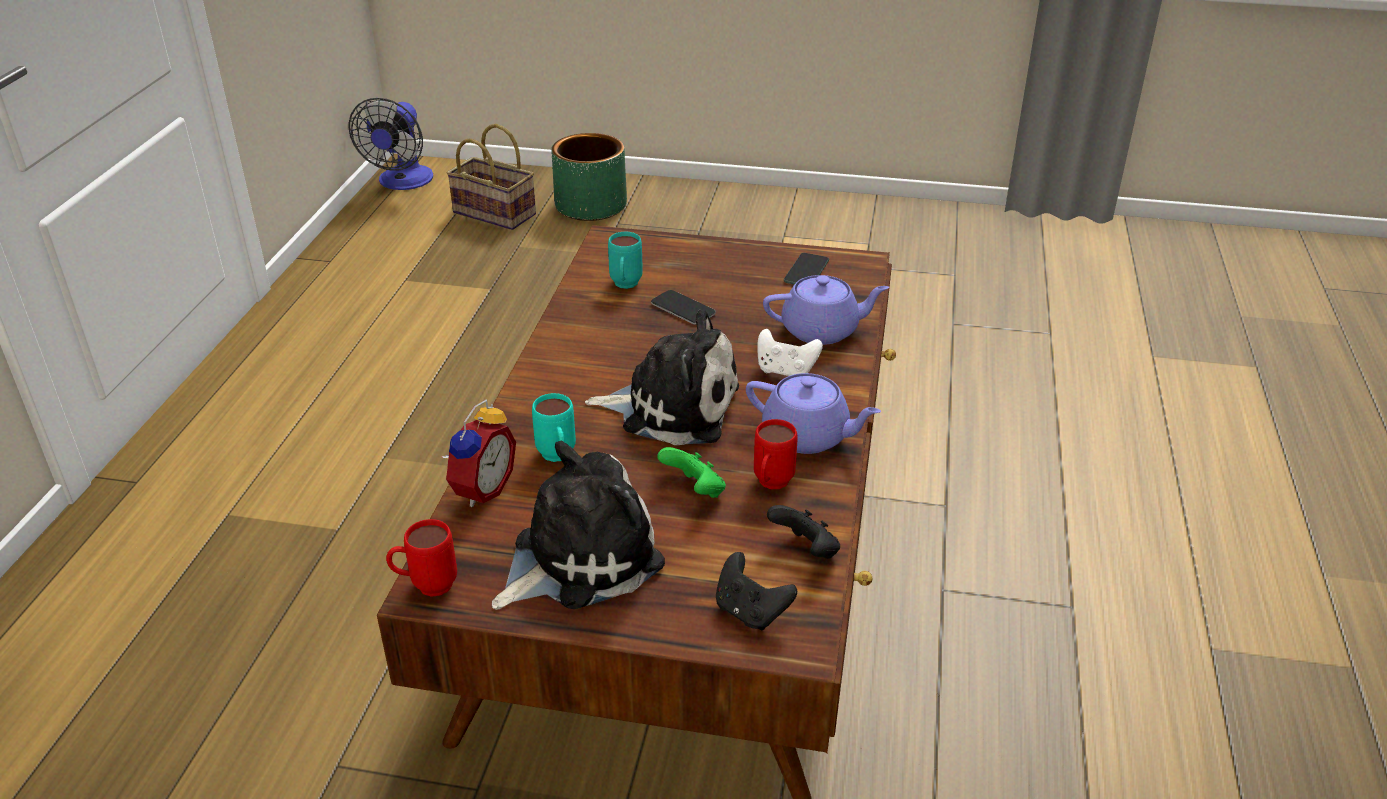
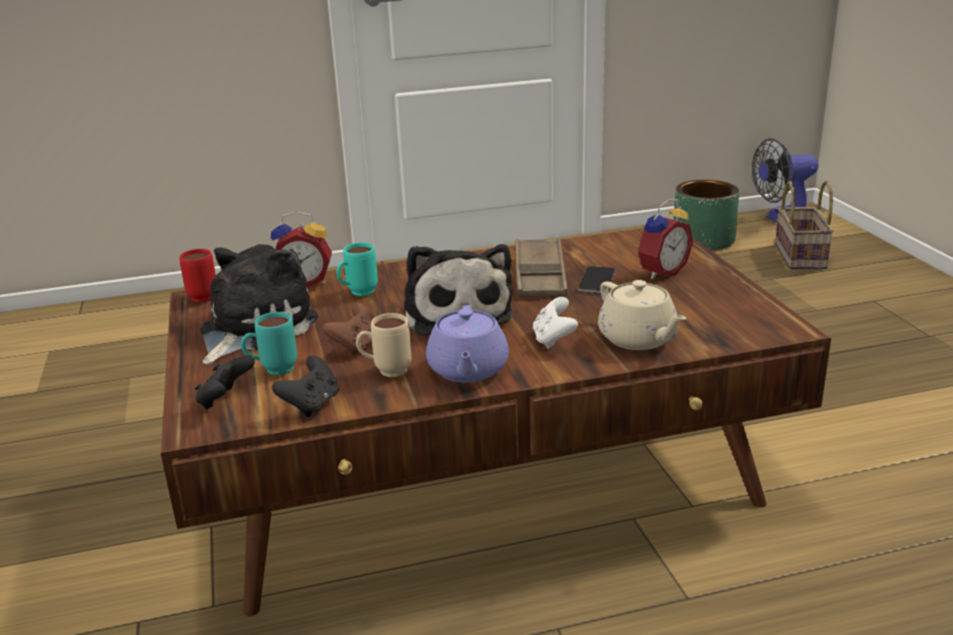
camera: 65 degrees right, 10 degrees down
plush toy [492,441,665,610] -> plush toy turned 90 degrees counterclockwise [200,244,318,365]
green planter [551,133,627,221] -> green planter moved to [673,180,739,251]
turquoise mug [608,232,643,289] -> turquoise mug moved to [241,312,297,375]
green game controller [658,447,726,498] -> brown game controller [322,303,375,355]
red mug [754,419,798,489] -> beige mug [356,313,411,377]
purple teapot [763,275,889,345] -> beige teapot [598,280,686,350]
phone [784,253,829,284] -> none
none -> brown tray [515,238,568,297]
none -> alarm clock [638,199,693,279]

